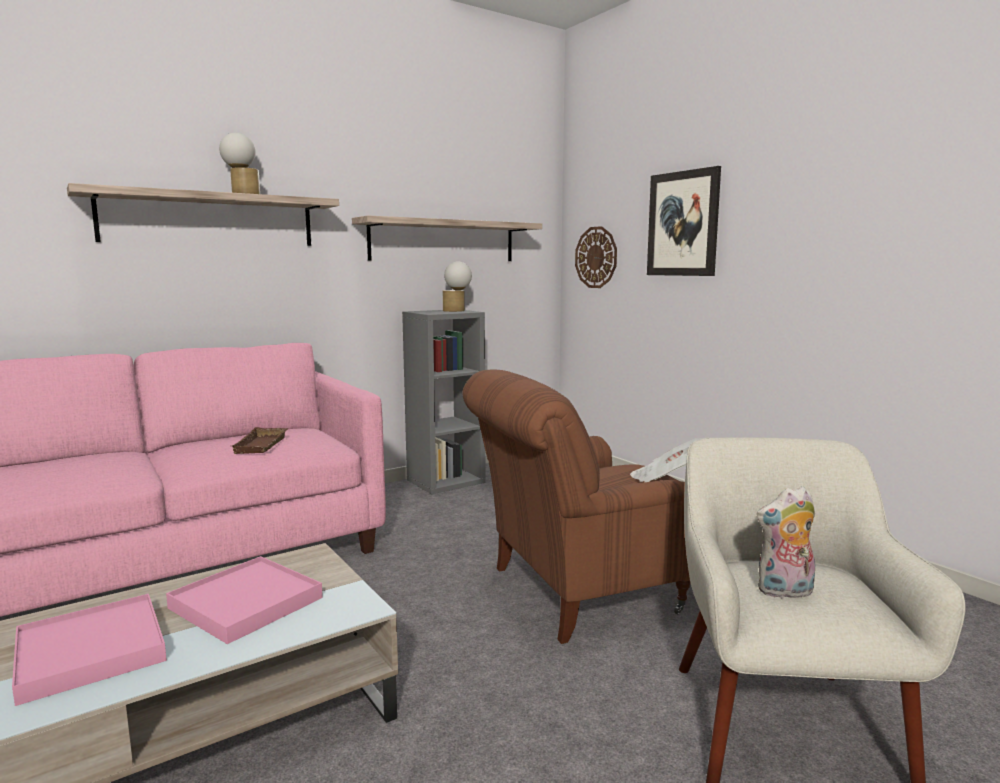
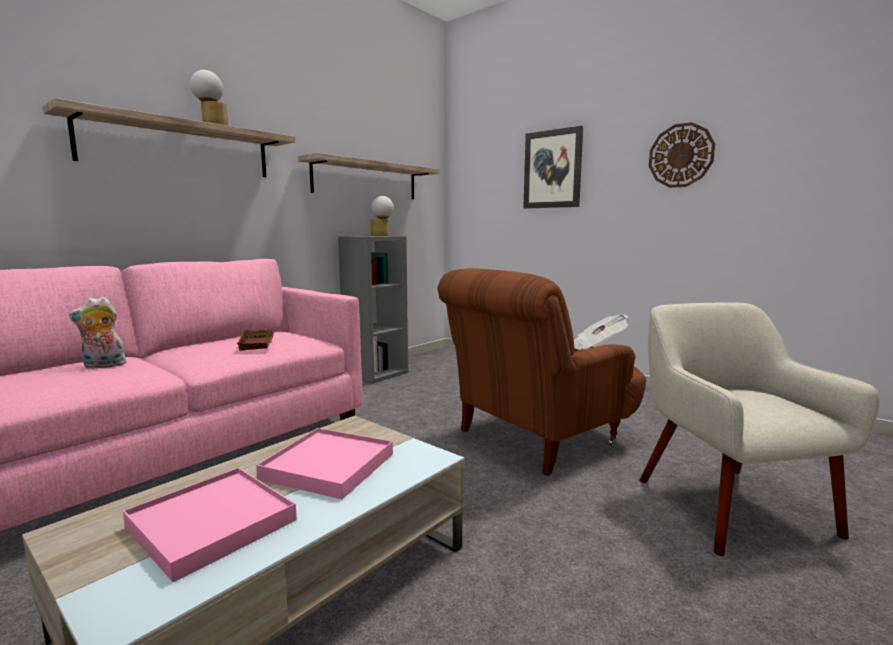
camera: 15 degrees left, 0 degrees up
wall clock [575,226,617,288] -> wall clock moved to [649,122,715,188]
plush toy [756,487,815,598] -> plush toy moved to [69,297,129,369]

